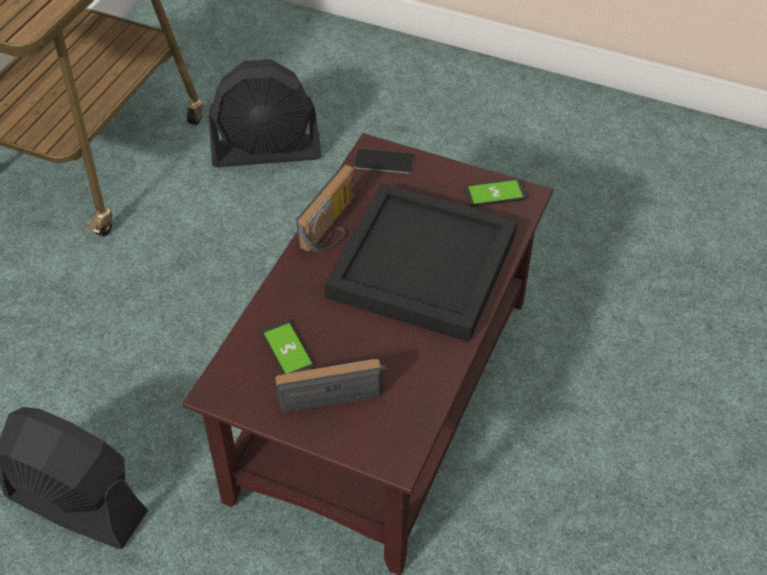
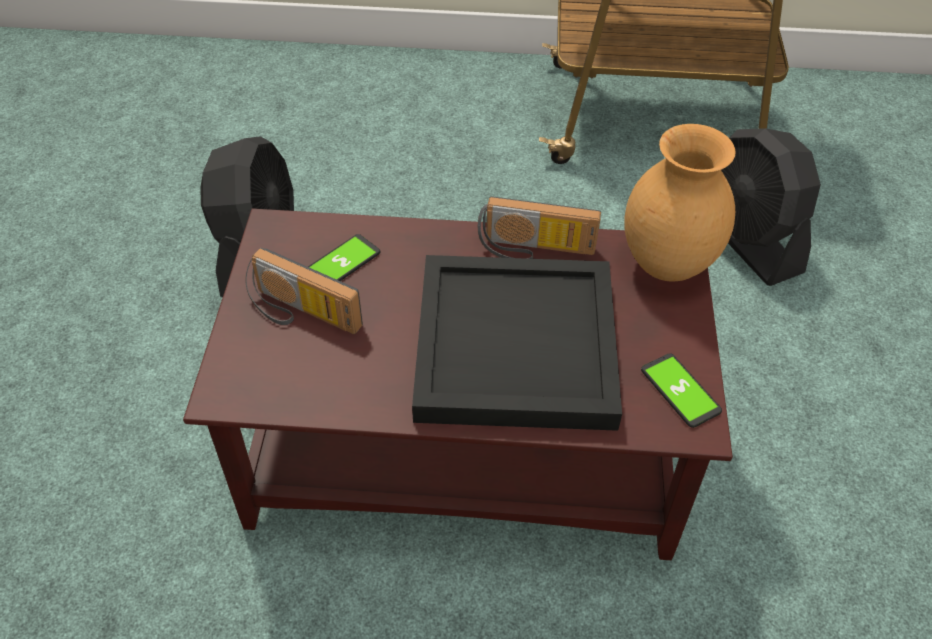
camera: 70 degrees right, 0 degrees up
radio [275,359,387,413] -> radio turned 150 degrees clockwise [245,248,363,334]
phone [354,149,414,174] -> brown vase [624,124,736,282]

